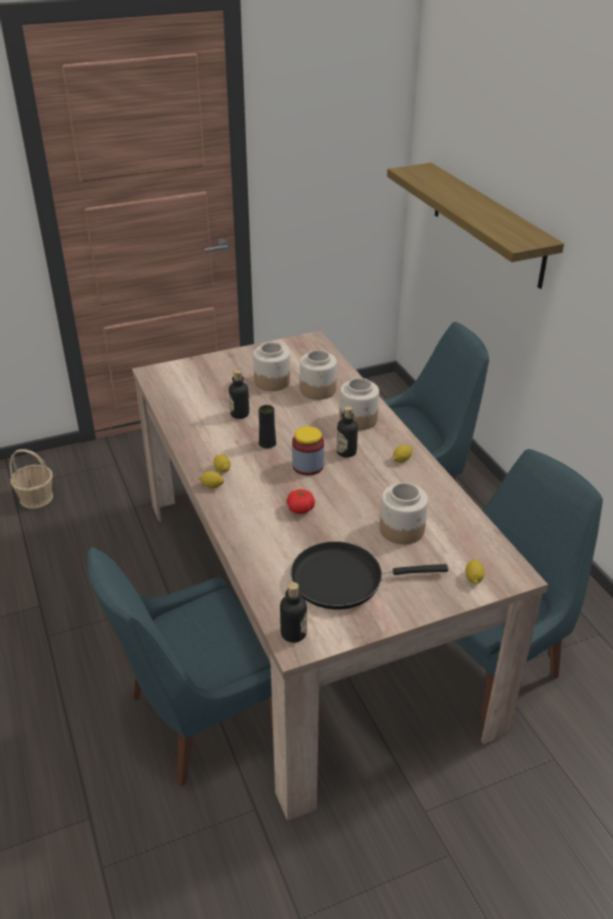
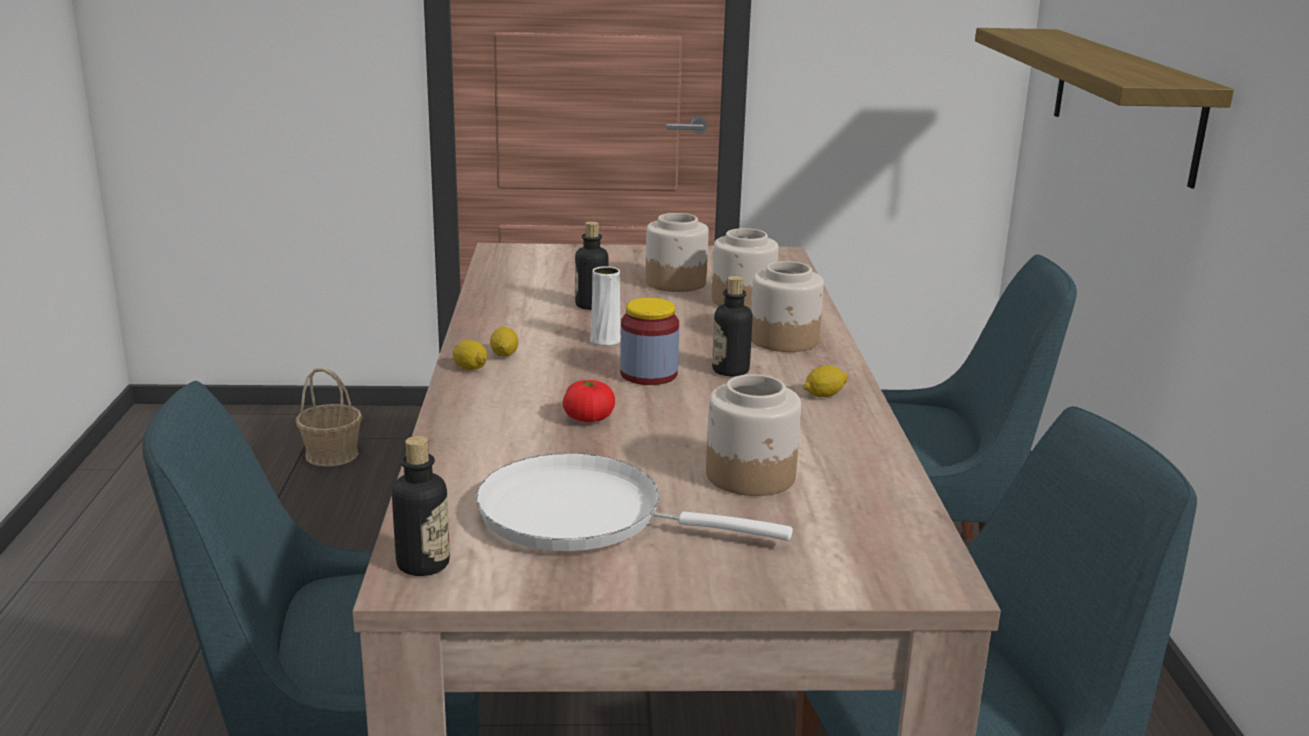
camera: 20 degrees right, 15 degrees down
black vase [259,405,276,448] -> white vase [590,266,621,346]
black frying pan [291,541,448,610] -> white frying pan [476,453,793,551]
lemon [466,559,484,585] -> none

